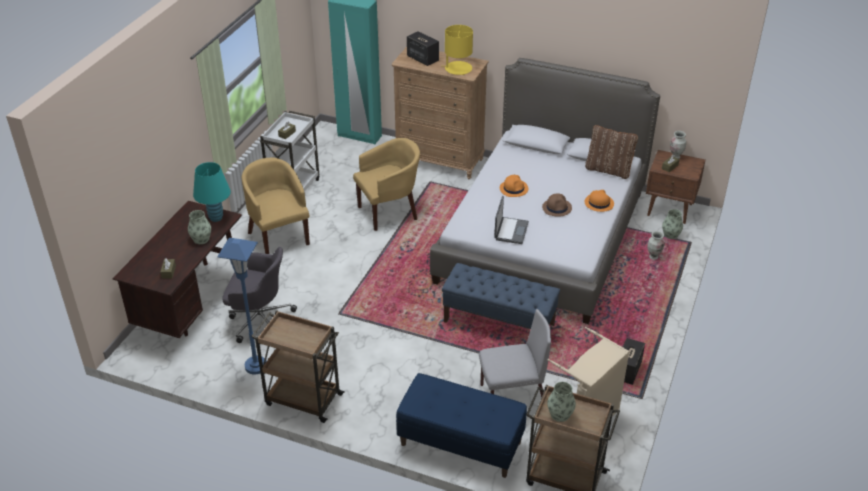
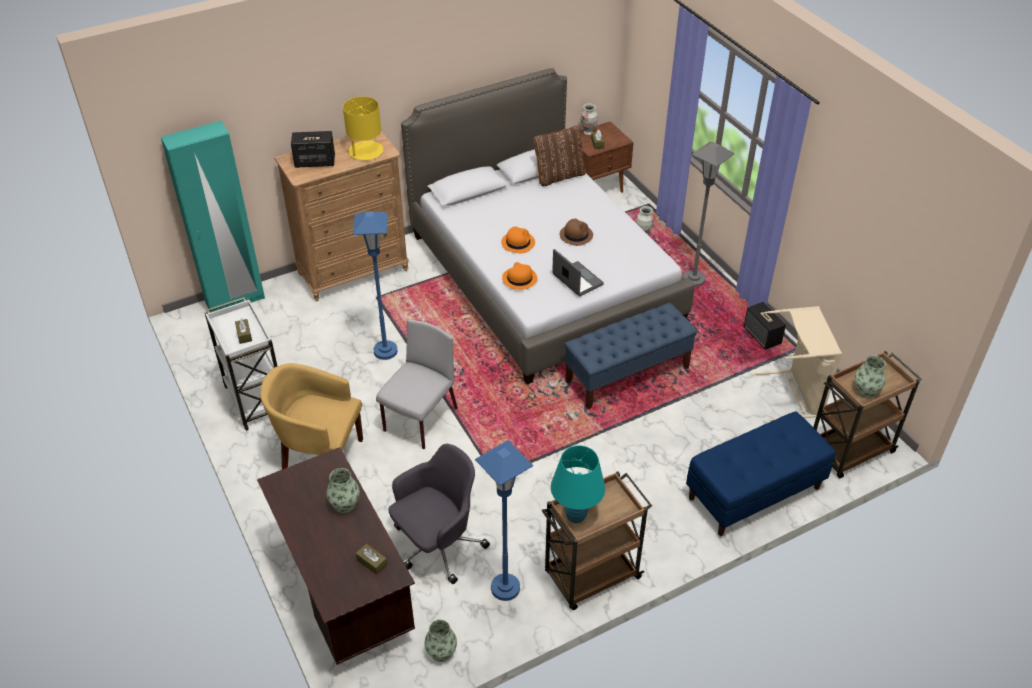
camera: 50 degrees left, 5 degrees up
turquoise table lamp [193,162,231,222] -> turquoise table lamp moved to [551,445,605,523]
yellow armchair [353,138,420,231] -> blue floor lamp [353,212,397,360]
grey chair [479,309,551,398] -> grey chair moved to [376,319,458,449]
orange hat [585,190,614,212] -> orange hat moved to [502,262,537,290]
vase [662,209,683,239] -> vase moved to [424,619,457,662]
none -> grey floor lamp [683,142,735,287]

